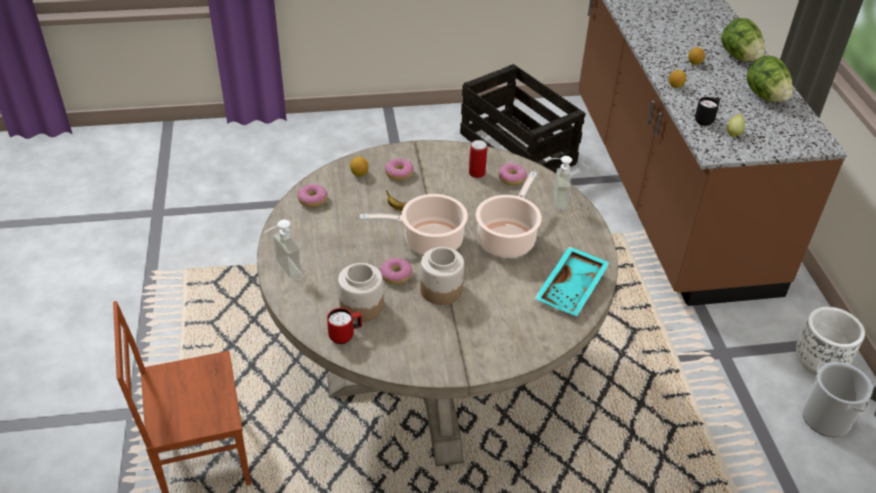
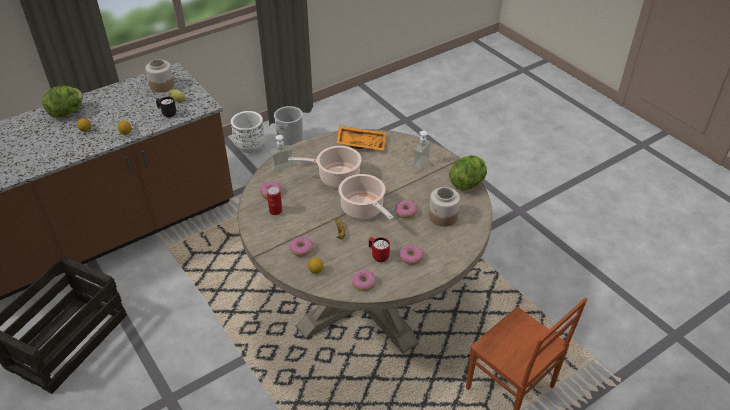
camera: 115 degrees left, 0 degrees up
soap dispenser [265,220,302,278] -> soap dispenser moved to [414,131,436,169]
red mug [327,308,362,344] -> red mug moved to [369,237,390,262]
jar [420,247,464,305] -> jar moved to [145,59,174,92]
turquoise tray [534,246,610,316] -> orange tray [336,126,386,151]
lettuce [746,56,793,102] -> lettuce moved to [449,155,487,190]
none -> donut [399,245,424,265]

